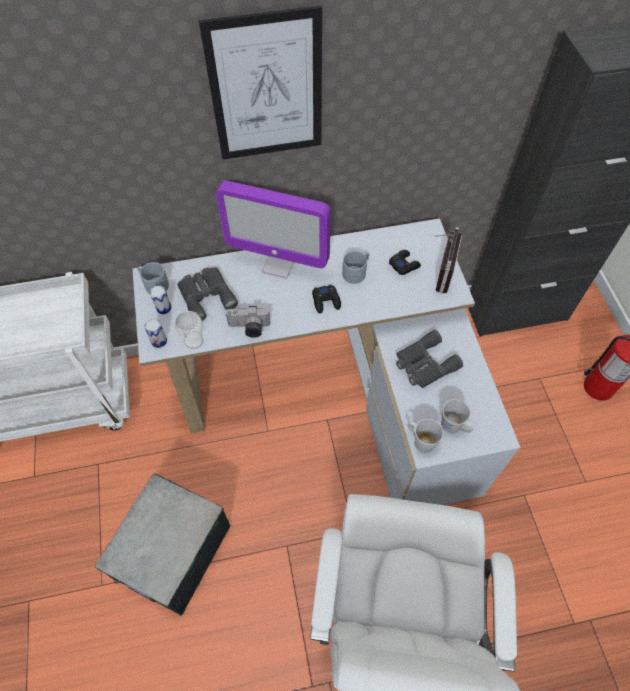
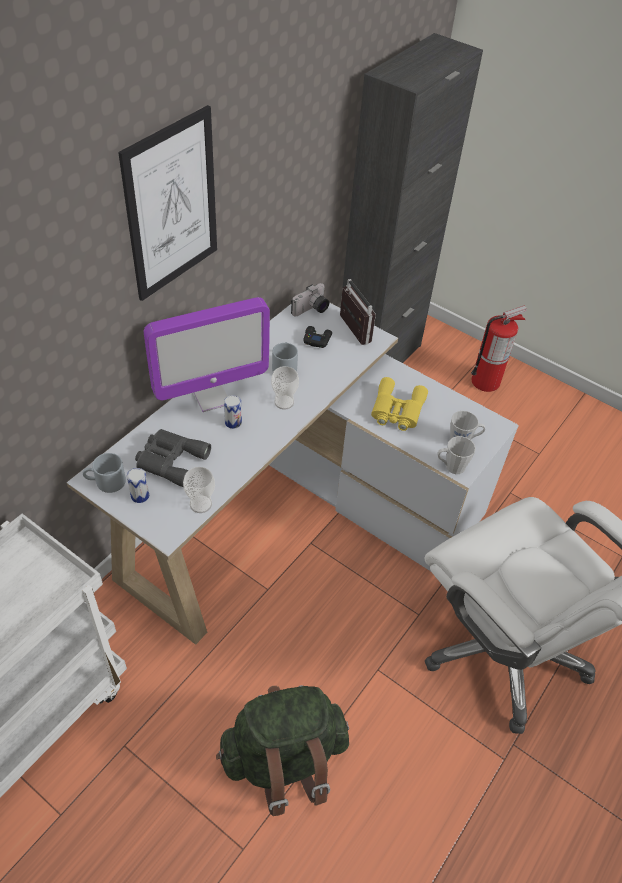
camera: 45 degrees left, 10 degrees down
storage box [95,474,231,616] -> green backpack [216,685,349,816]
can [145,319,167,348] -> can moved to [224,395,242,429]
camera [225,306,270,338] -> camera moved to [291,283,329,316]
black game controller [312,285,341,313] -> cup [271,366,299,410]
grey binoculars [396,330,463,388] -> yellow binoculars [371,377,428,431]

